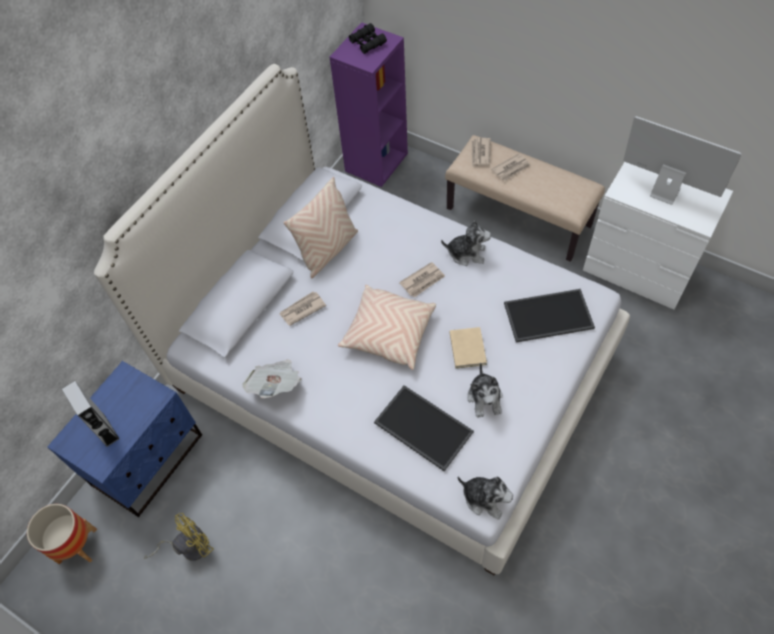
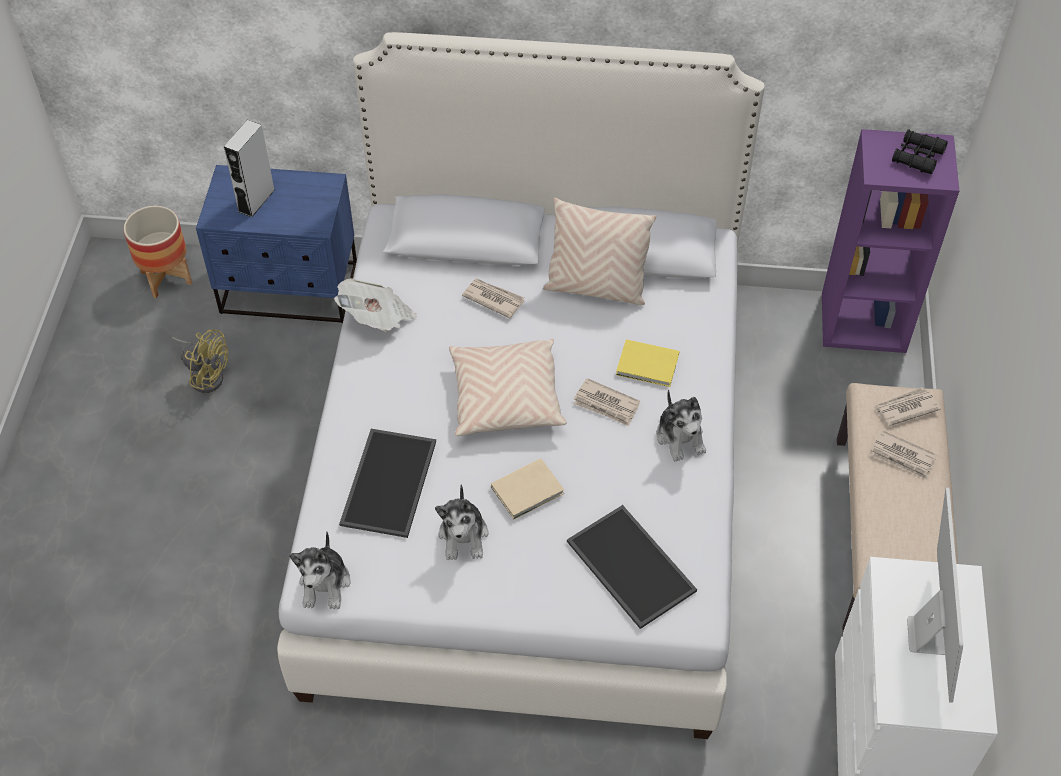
camera: 60 degrees right, 5 degrees down
plush toy [467,363,503,418] -> plush toy turned 60 degrees counterclockwise [435,484,489,560]
none -> yellow book [616,339,679,387]

